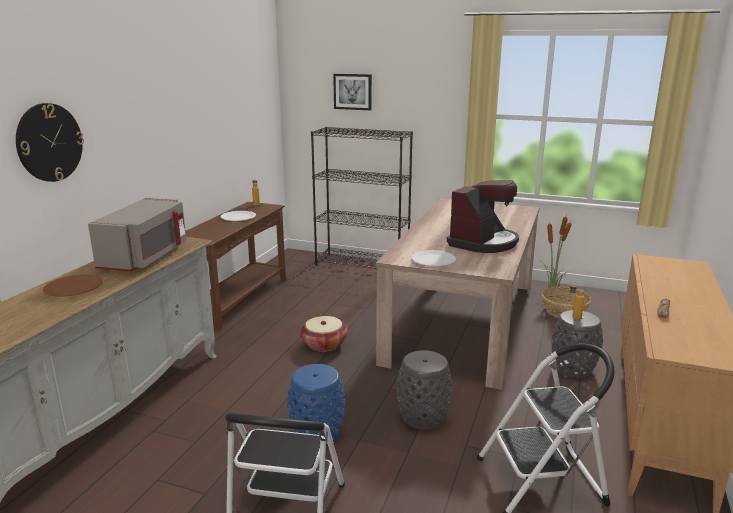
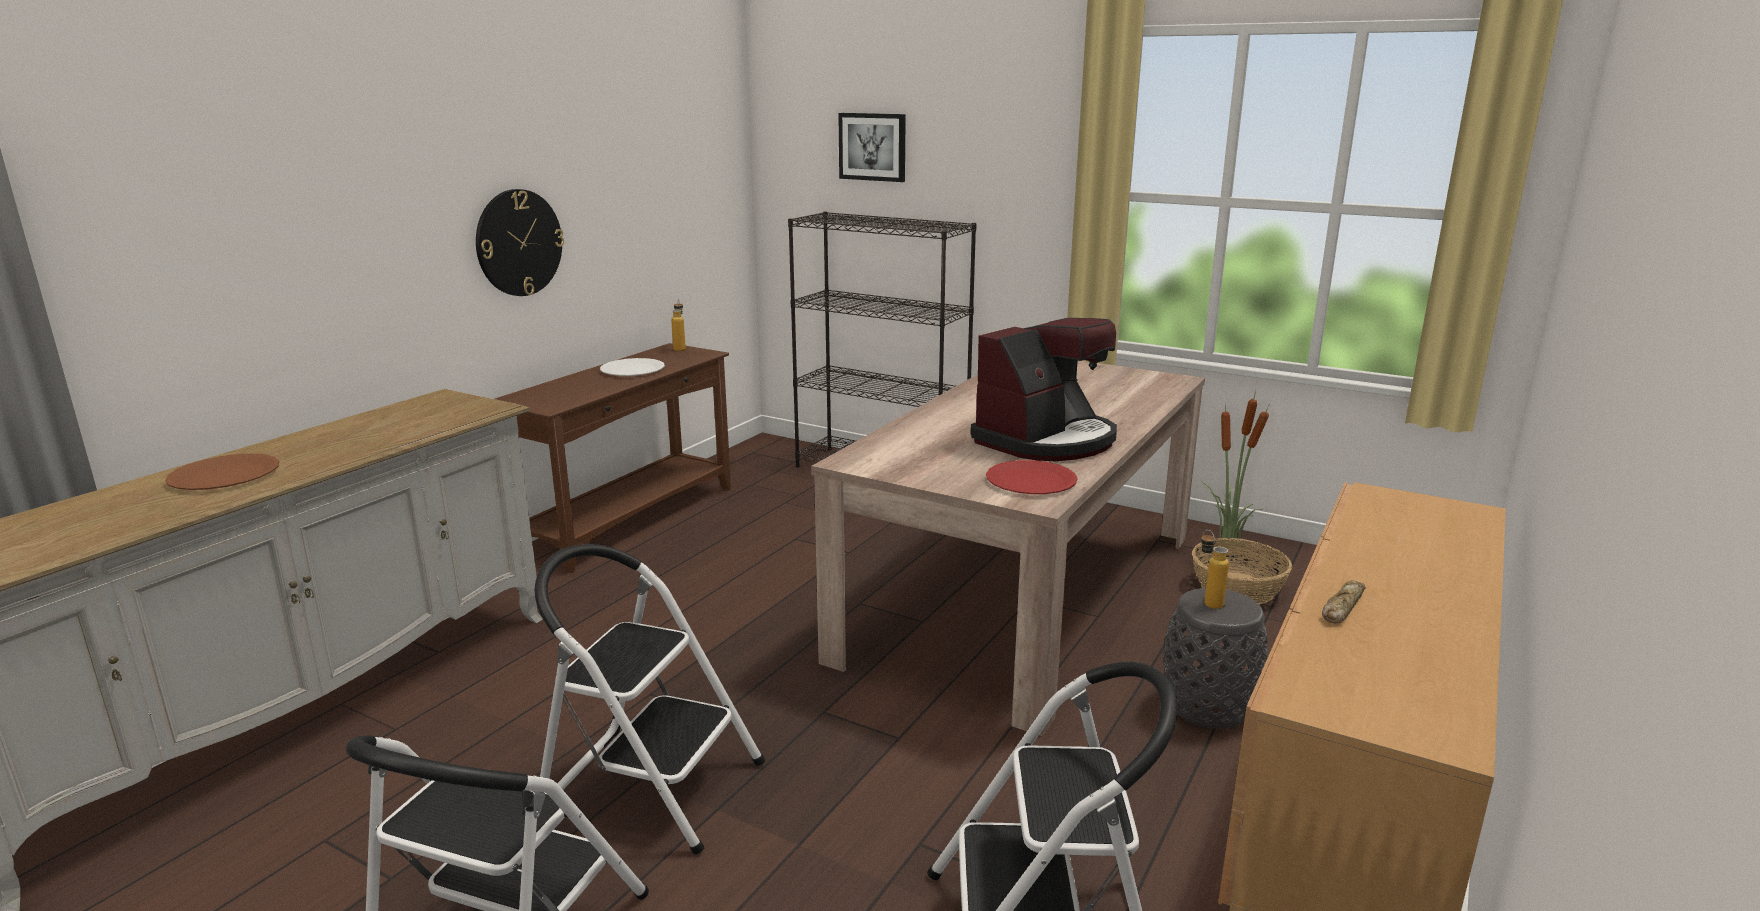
camera: 10 degrees right, 0 degrees up
wall clock [16,103,84,182] -> wall clock moved to [476,189,564,296]
grey microwave [88,198,186,271] -> none
blue stool [287,364,345,442] -> step ladder [535,544,765,854]
basket [300,316,348,352] -> none
grey stool [397,350,452,430] -> none
white plate [411,250,456,266] -> none
none -> red plate [986,460,1078,494]

